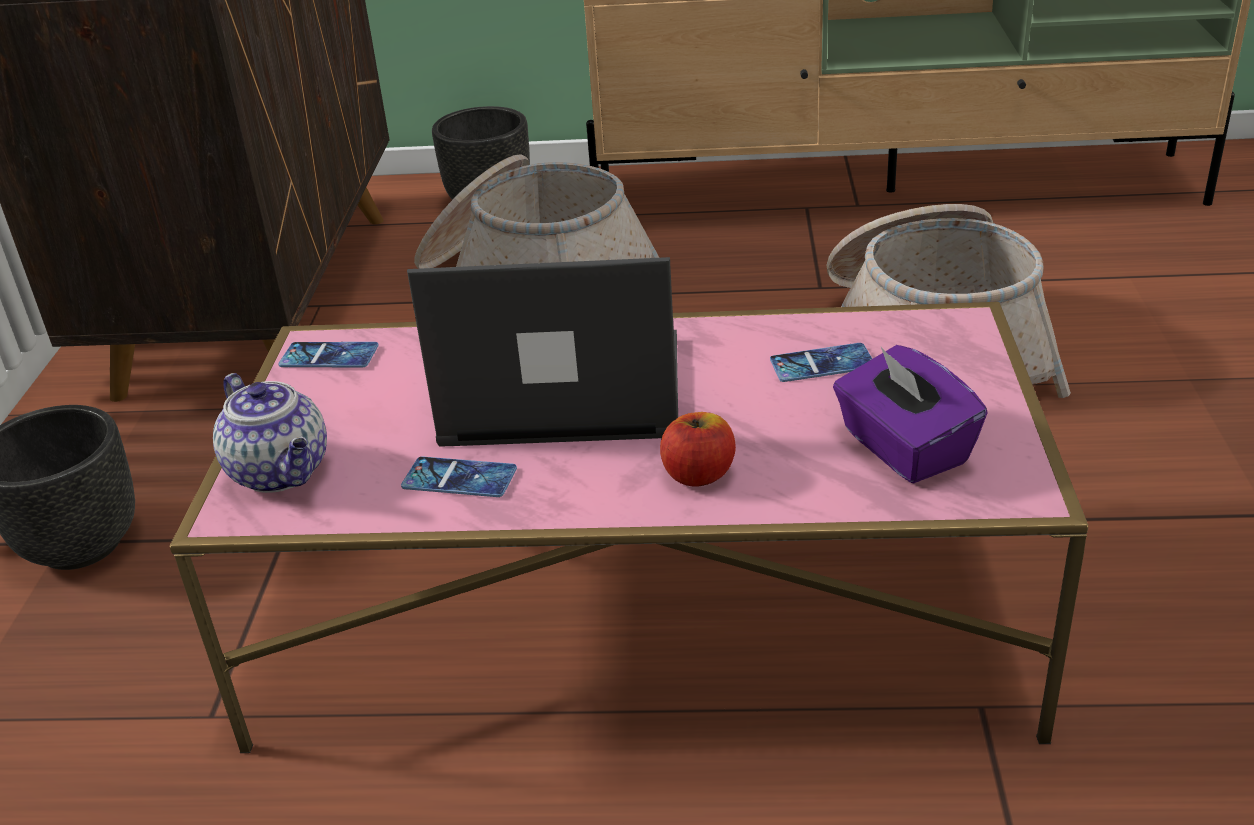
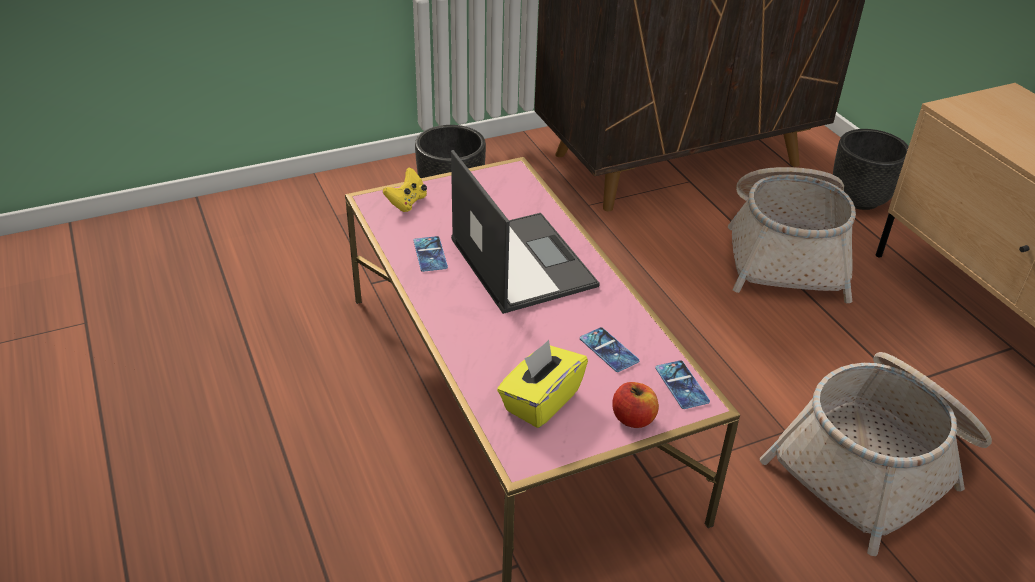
camera: 60 degrees right, 5 degrees up
teapot [213,373,327,493] -> yellow game controller [383,168,427,212]
phone [278,342,379,367] -> phone moved to [655,360,710,409]
apple [660,412,736,487] -> apple moved to [612,382,659,428]
purple tissue box [833,345,988,484] -> yellow tissue box [497,340,588,428]

